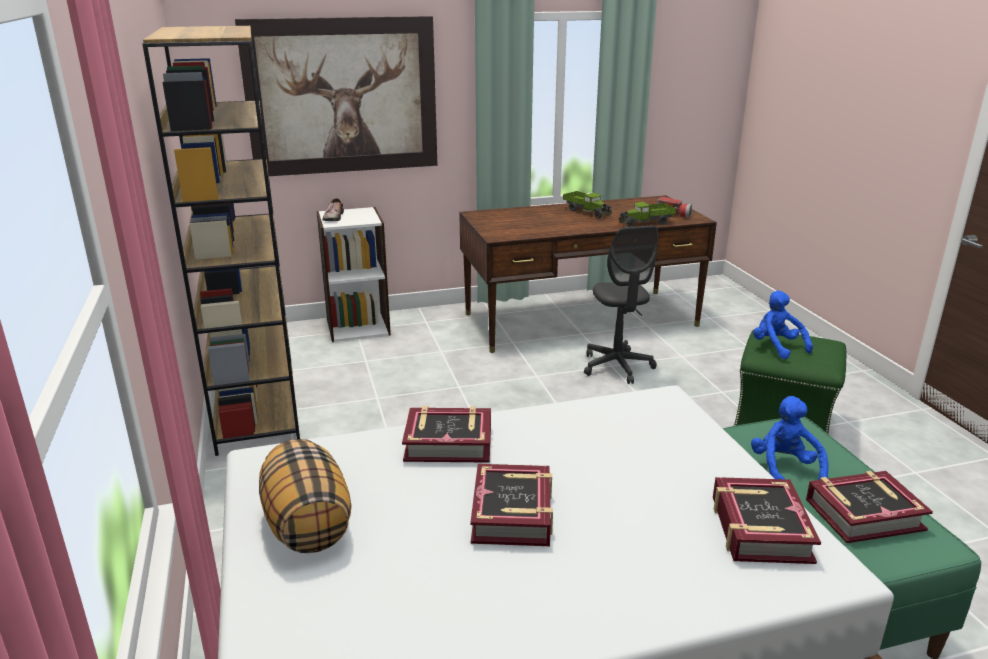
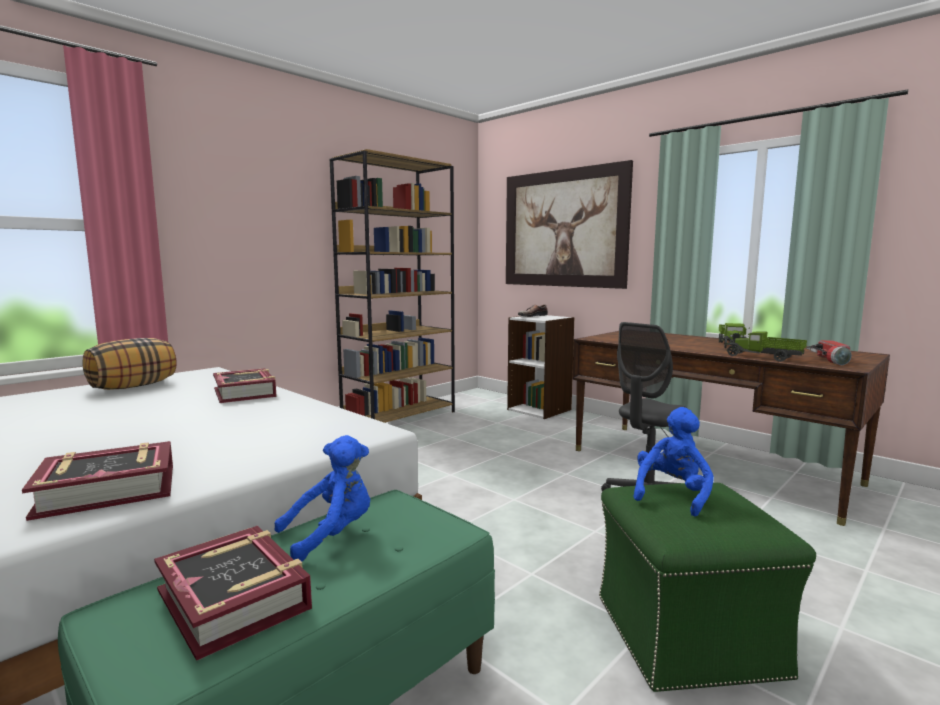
camera: 60 degrees right, 15 degrees down
book [470,464,553,546] -> none

